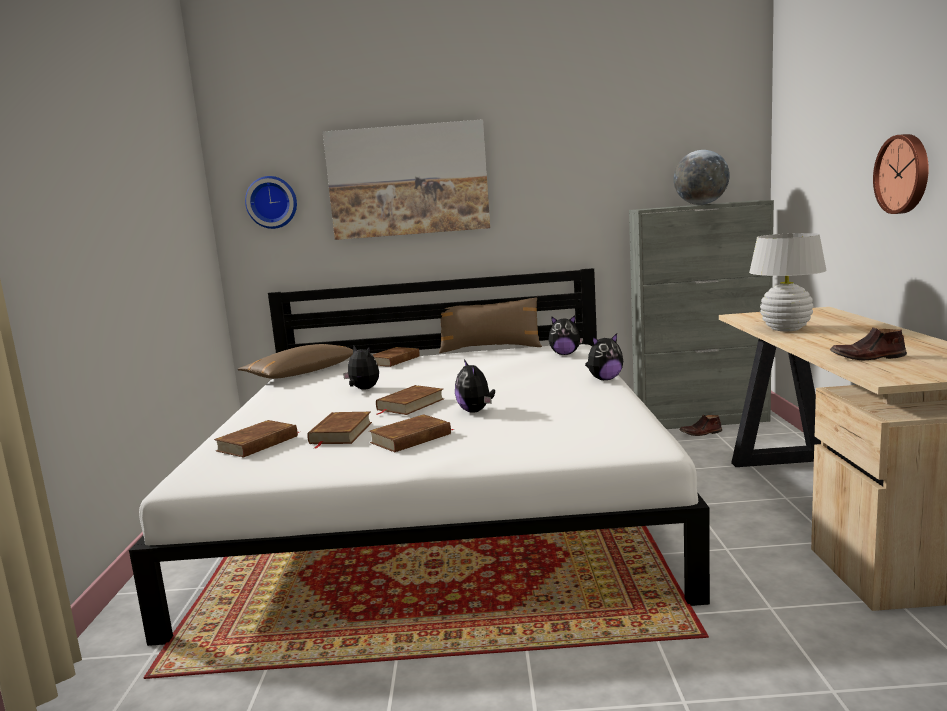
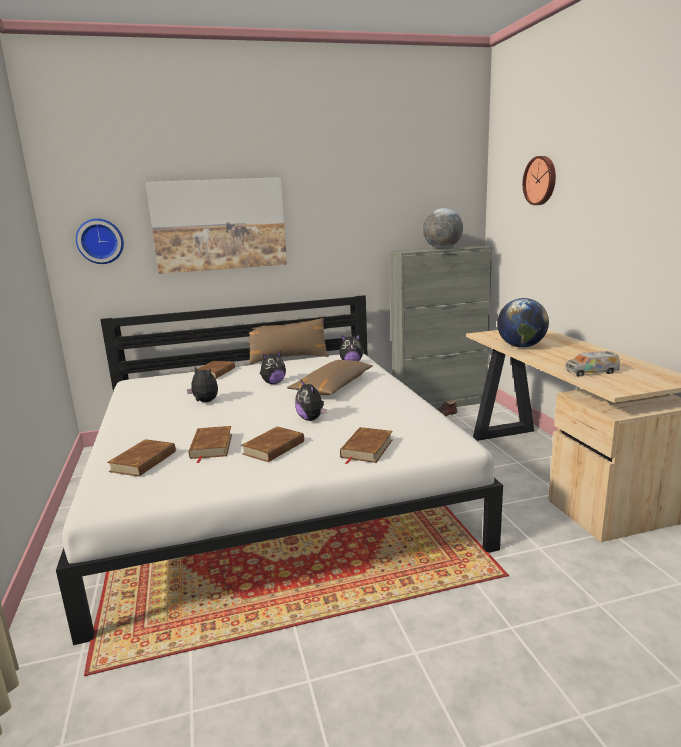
camera: 15 degrees left, 5 degrees up
brown pillow [238,344,353,379] -> brown pillow moved to [287,360,373,395]
brown book [376,385,444,415] -> brown book moved to [340,427,393,464]
plush toy [585,333,623,380] -> plush toy moved to [260,350,286,384]
white table lamp [749,233,827,331] -> globe [497,298,549,348]
brown shoe [830,327,907,361] -> toy truck [565,351,620,377]
wall clock [873,134,929,214] -> wall clock moved to [523,156,556,205]

